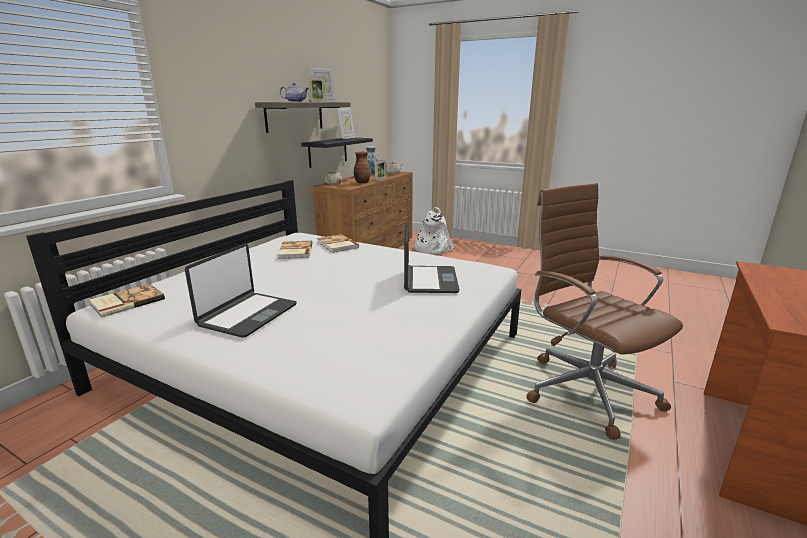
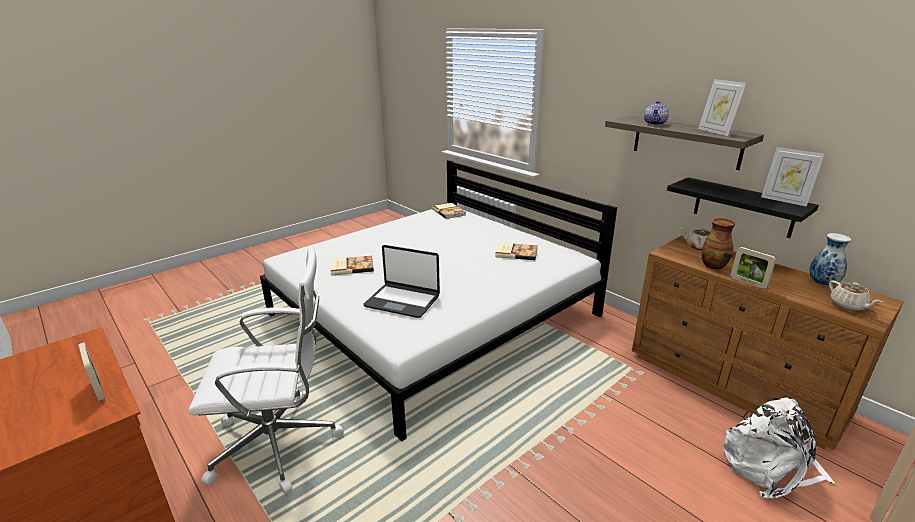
camera: 110 degrees right, 5 degrees up
laptop [185,243,297,338] -> none
picture frame [307,77,326,102] -> picture frame moved to [79,342,105,402]
book [317,234,359,253] -> book moved to [331,256,374,276]
brown office chair [526,183,683,440] -> white office chair [188,245,344,494]

